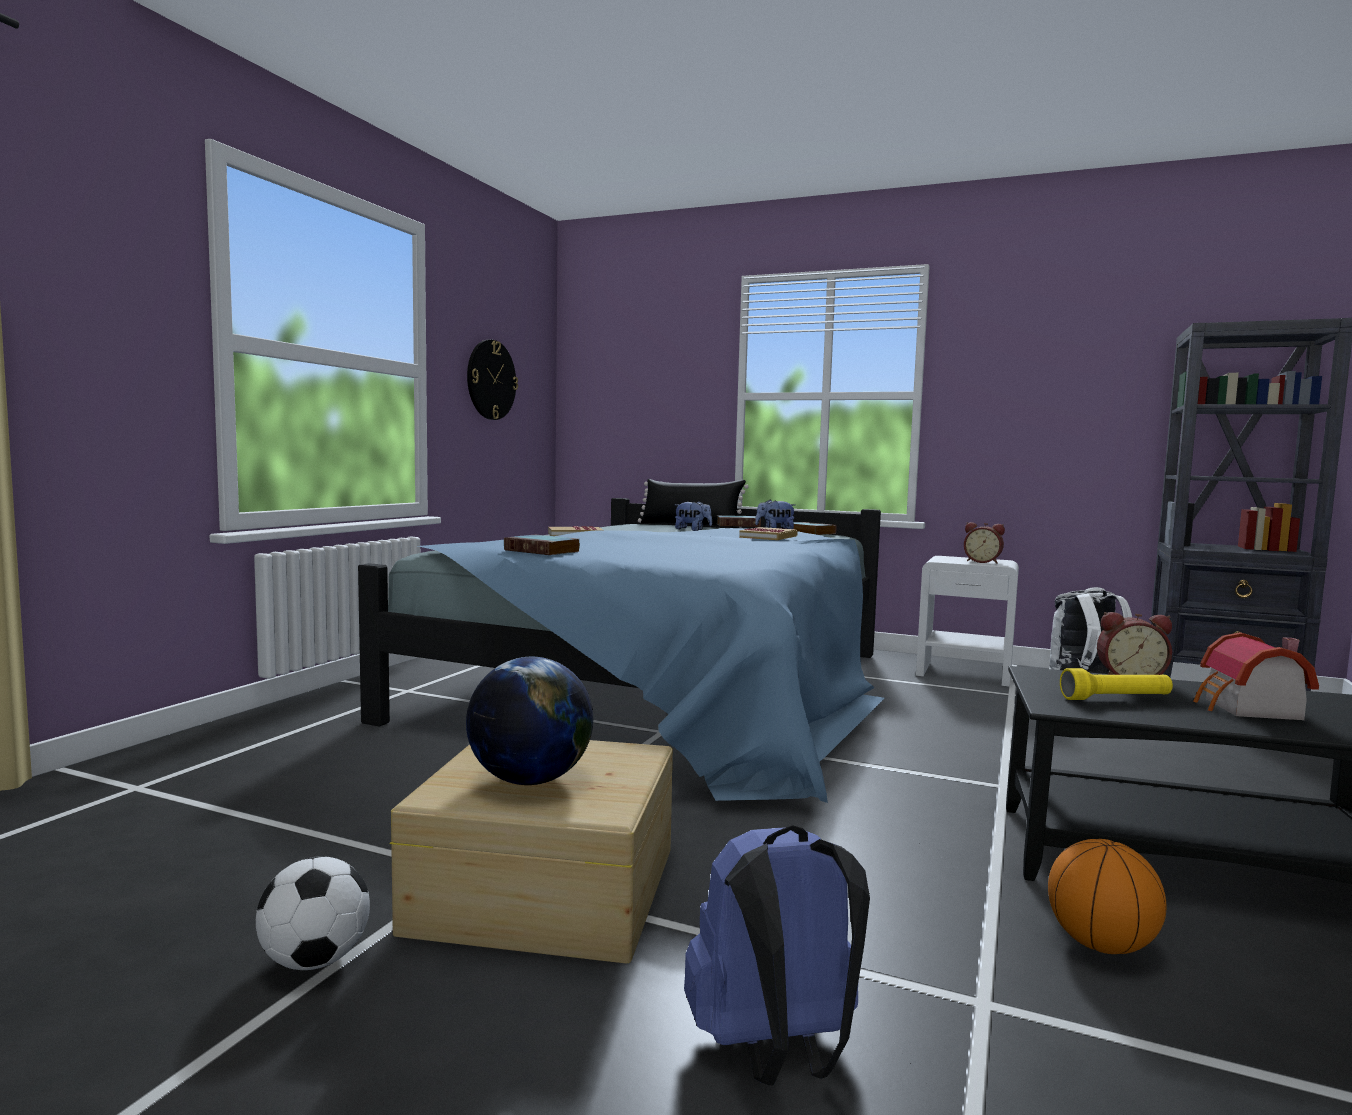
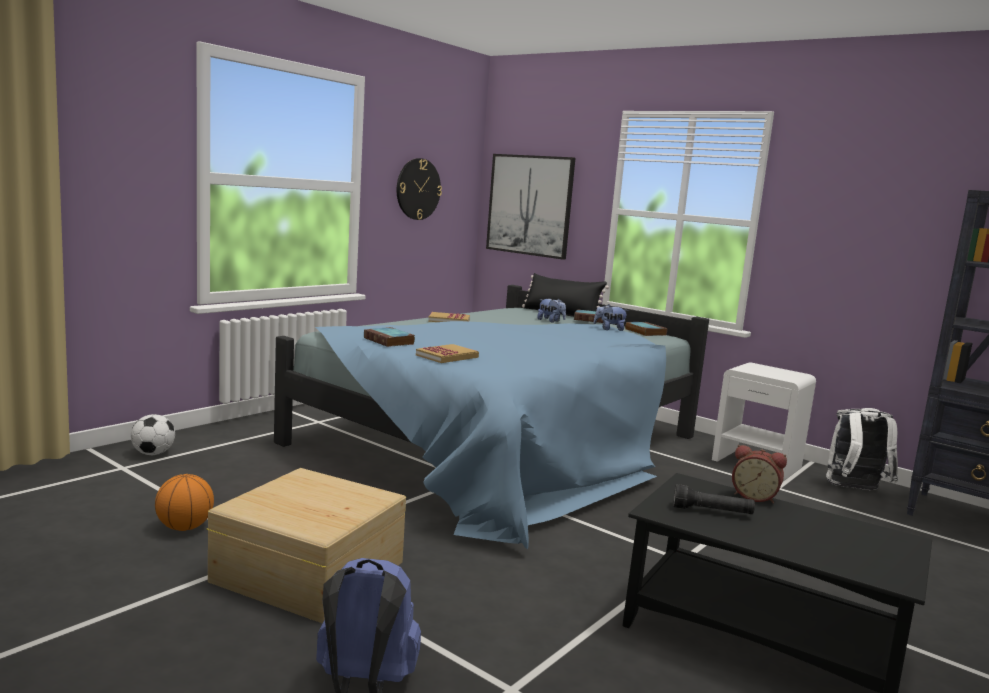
camera: 15 degrees right, 5 degrees up
football [256,856,370,970] -> football moved to [131,414,175,455]
globe [466,657,593,785] -> none
book [739,527,798,540] -> book moved to [416,344,479,363]
alarm clock [964,522,1005,564] -> none
basketball [1048,839,1166,954] -> basketball moved to [155,474,214,531]
yellow flashlight [1060,668,1173,700] -> black flashlight [673,484,755,514]
toy house [1193,632,1319,720] -> none
none -> picture [486,154,575,260]

